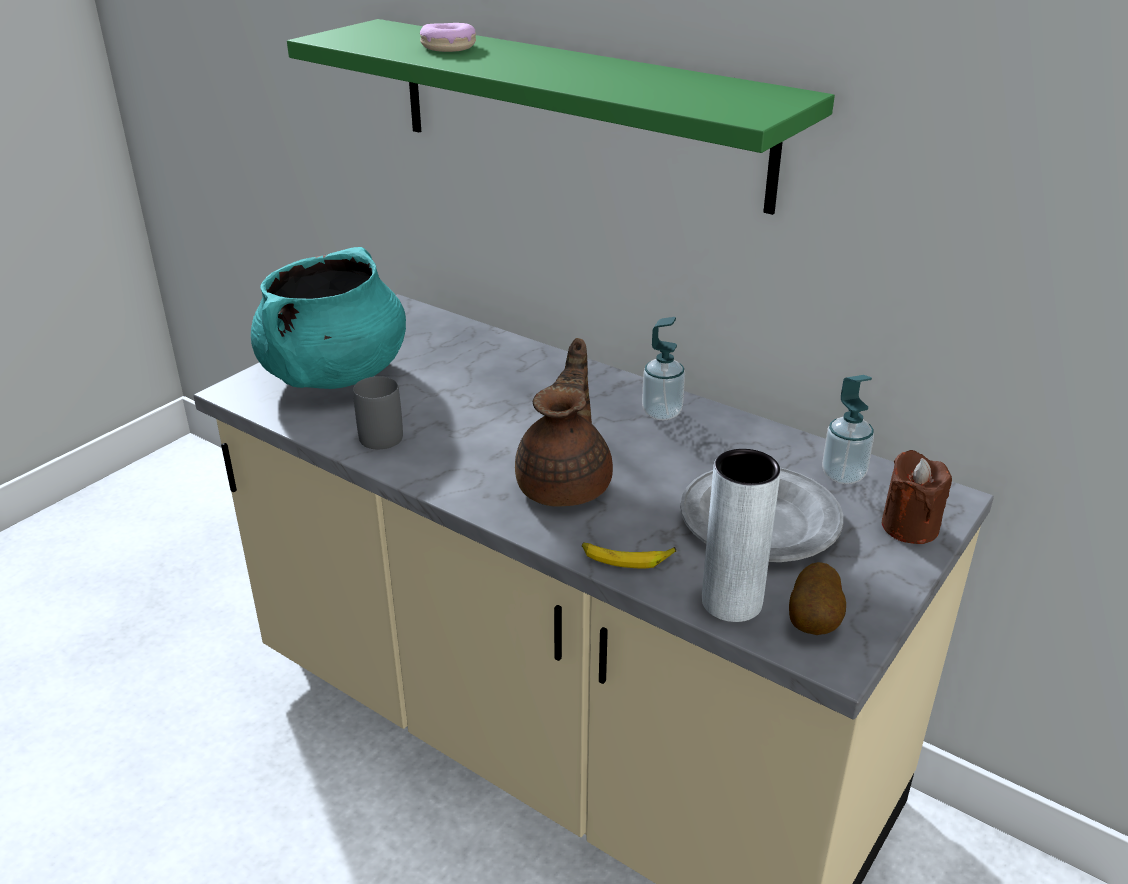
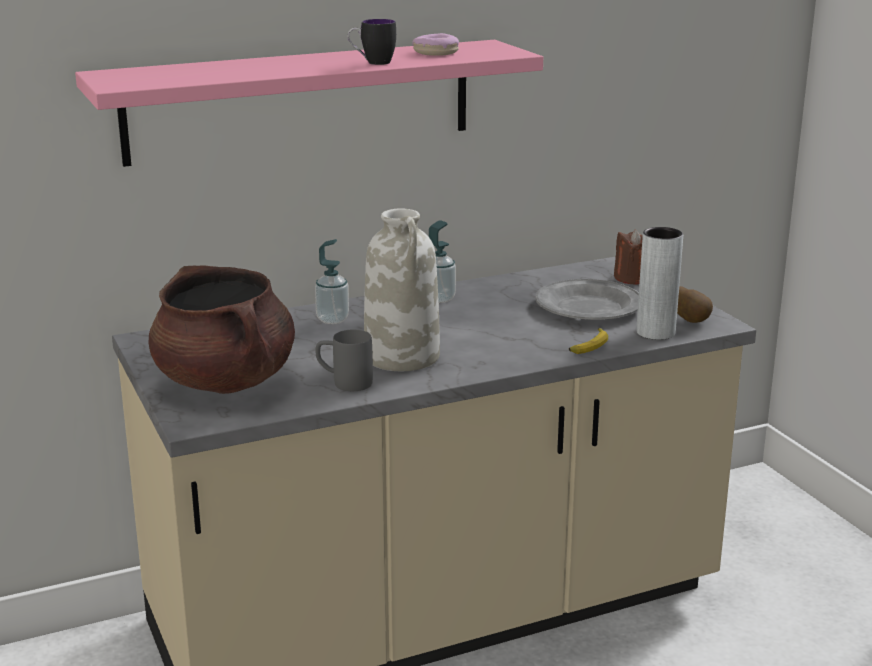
camera: 60 degrees left, 10 degrees down
turquoise cooking pot [251,247,406,389] -> brown cooking pot [149,266,295,394]
green shelf [287,19,835,215] -> pink shelf [75,40,543,167]
donut [420,23,476,52] -> donut moved to [412,33,459,56]
brown teapot [515,338,613,506] -> none
soap dispenser [822,375,874,484] -> soap dispenser moved to [315,239,349,324]
none -> mug [348,19,396,65]
none -> white vase [364,208,440,371]

